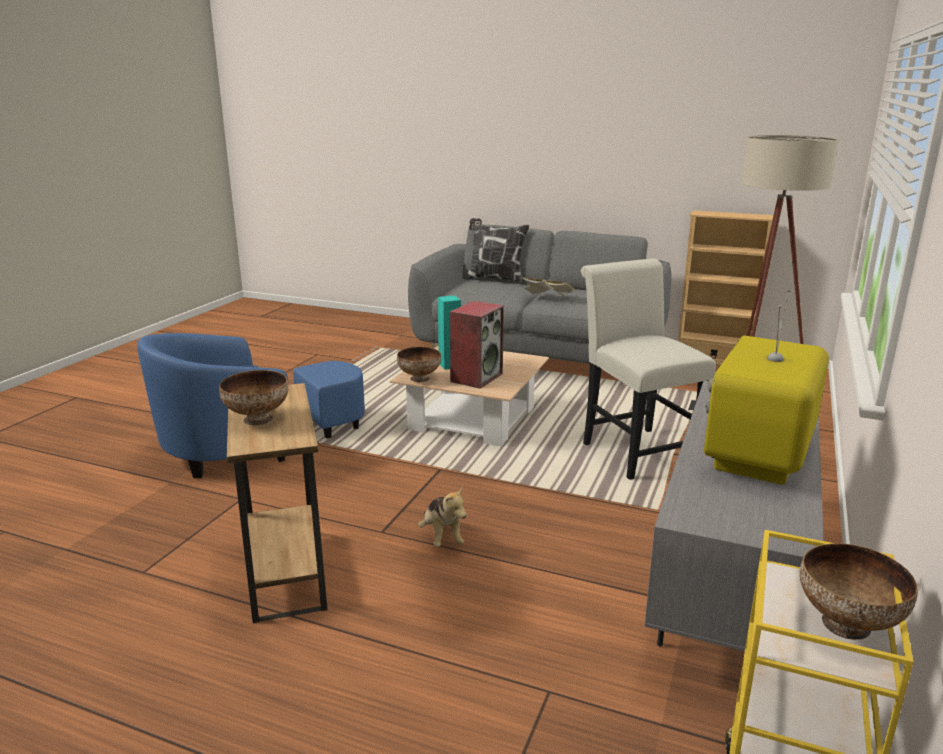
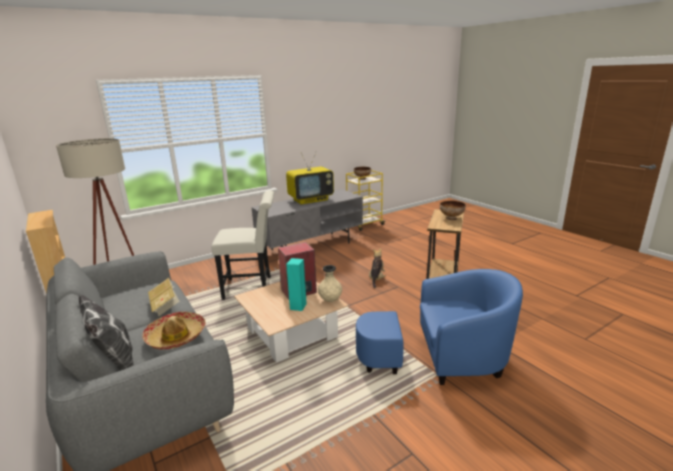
camera: 145 degrees left, 0 degrees up
bowl [397,347,441,382] -> beige vase [318,265,342,302]
white chair [581,259,716,480] -> white chair turned 105 degrees counterclockwise [212,190,274,300]
none -> hat [142,312,206,350]

